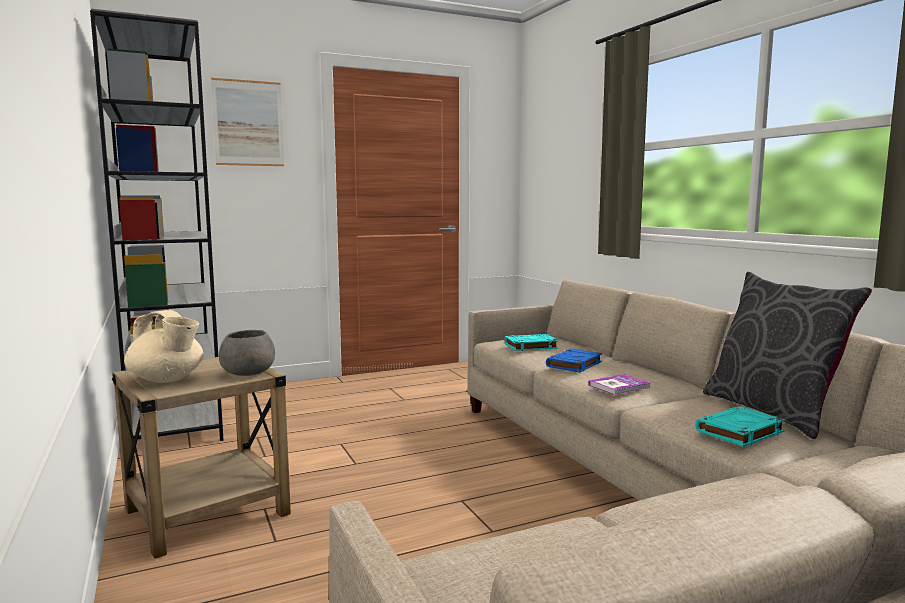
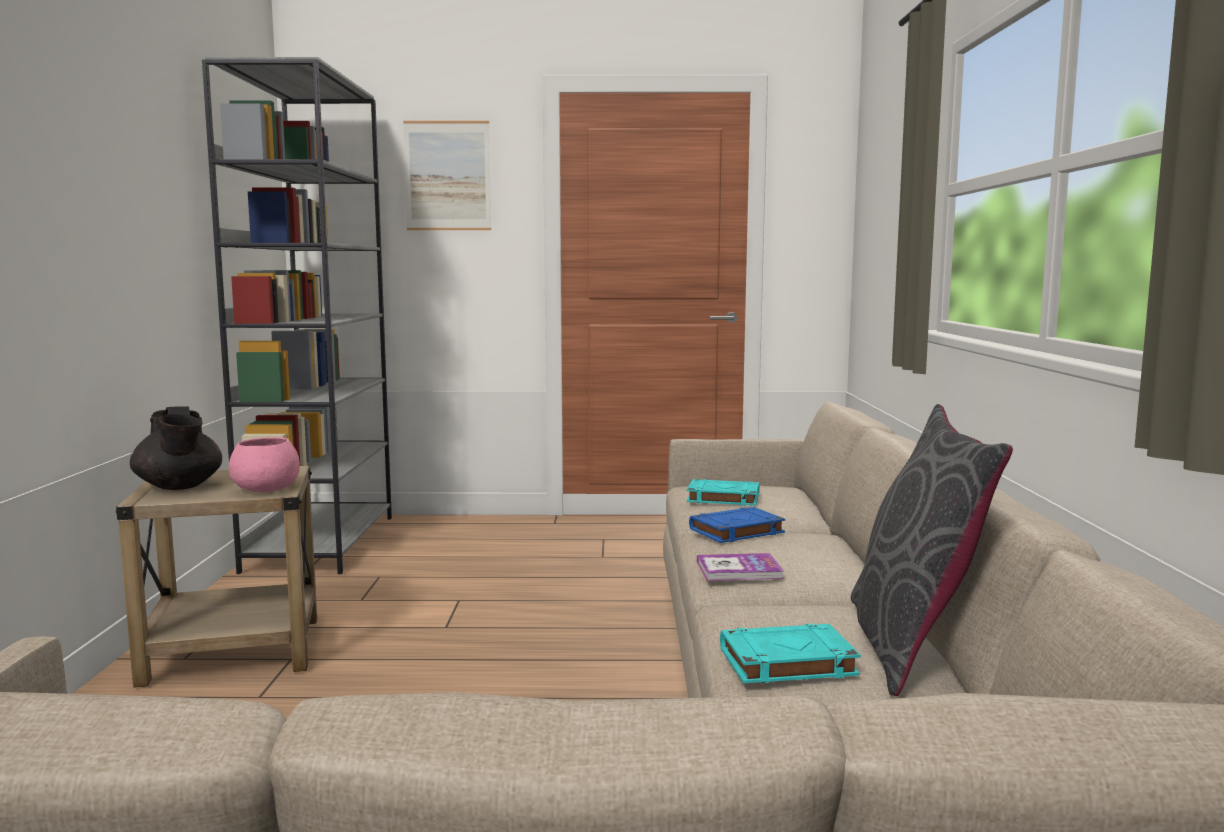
camera: 25 degrees right, 0 degrees up
beige teapot [124,310,204,383] -> black teapot [130,406,222,490]
grey bowl [219,330,275,376] -> pink bowl [229,437,300,492]

